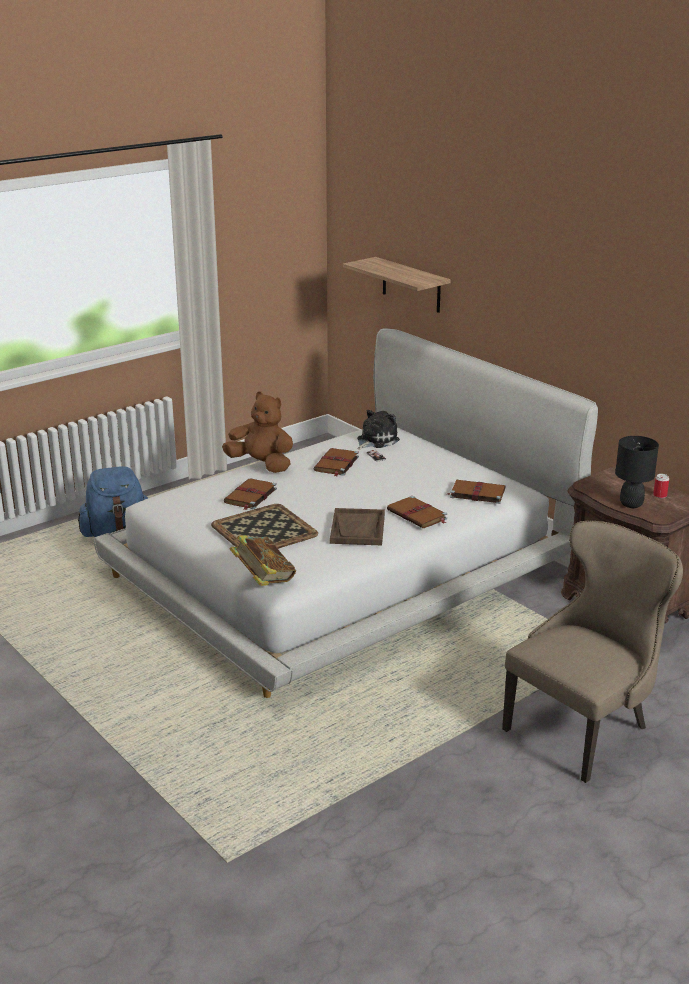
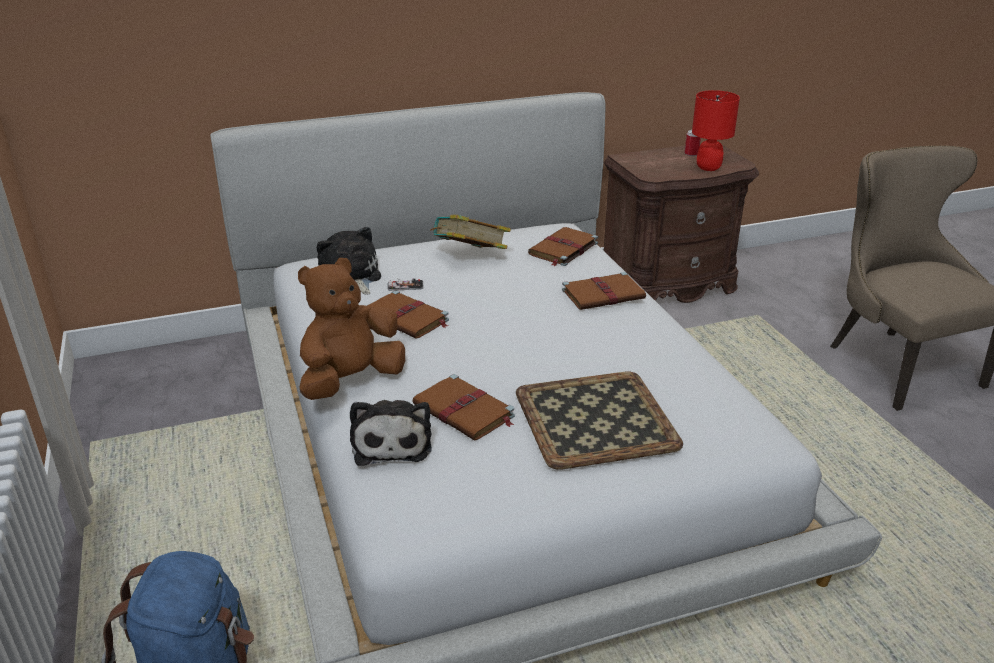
camera: 70 degrees left, 5 degrees up
book [230,535,296,586] -> book moved to [430,215,511,249]
brown tray [330,508,385,545] -> none
shelf [343,257,451,313] -> none
black table lamp [615,436,659,508] -> red table lamp [692,90,740,171]
none -> plush toy [350,400,432,466]

